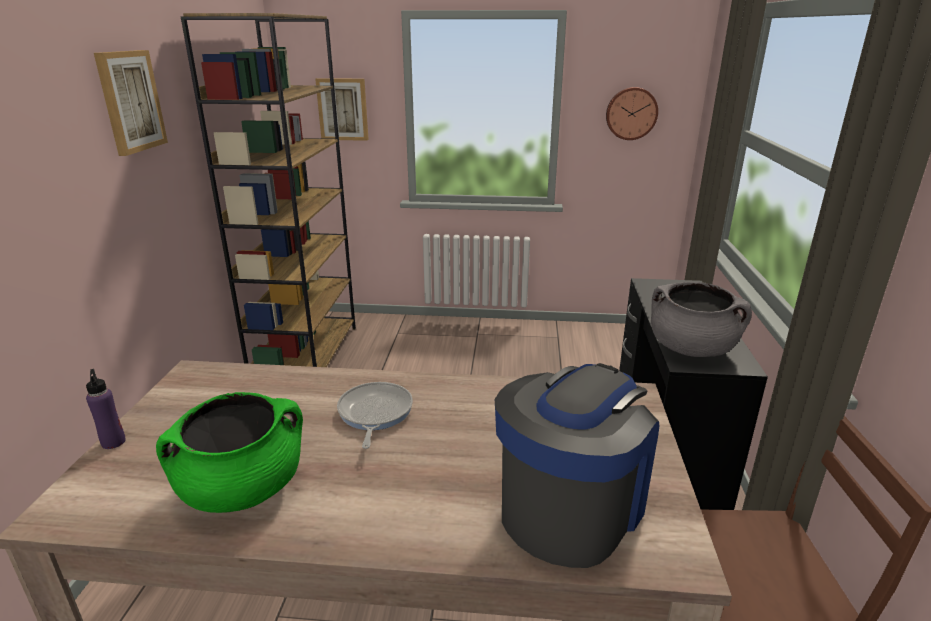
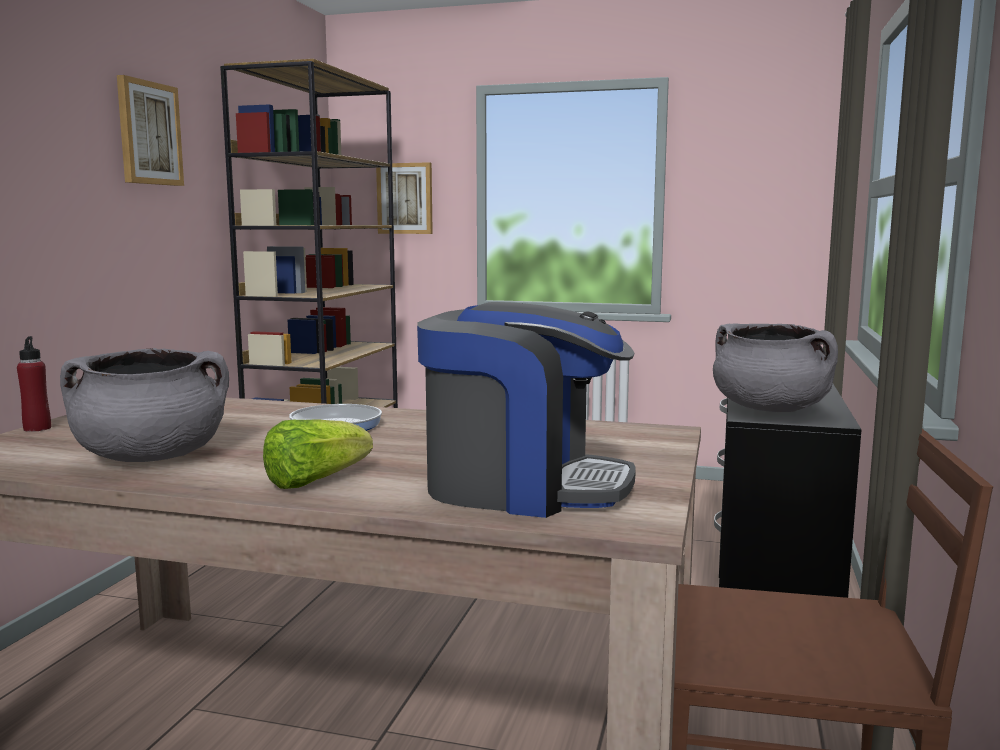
camera: 10 degrees right, 15 degrees down
purple bottle [86,369,126,449] -> red bottle [17,336,51,432]
green cooking pot [156,392,303,513] -> grey cooking pot [60,348,229,462]
coffee machine [495,363,660,568] -> coffee machine turned 60 degrees clockwise [417,302,636,518]
wall clock [606,87,658,140] -> none
none -> lettuce [263,419,373,489]

